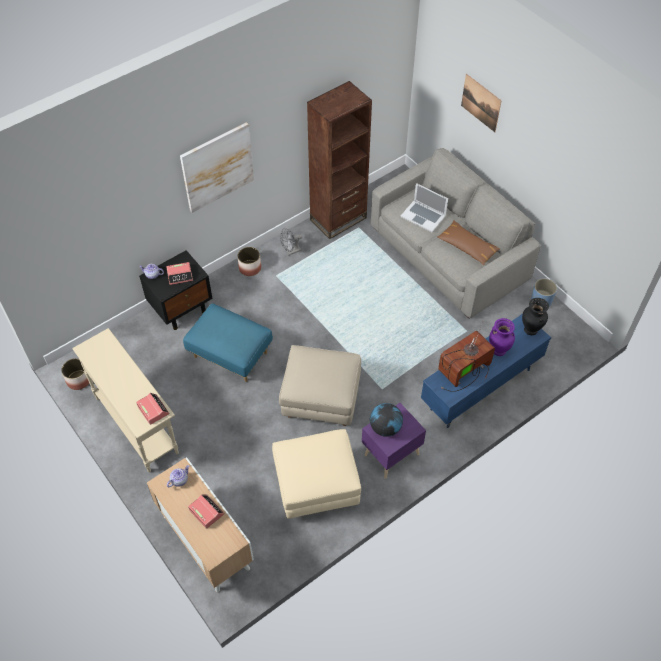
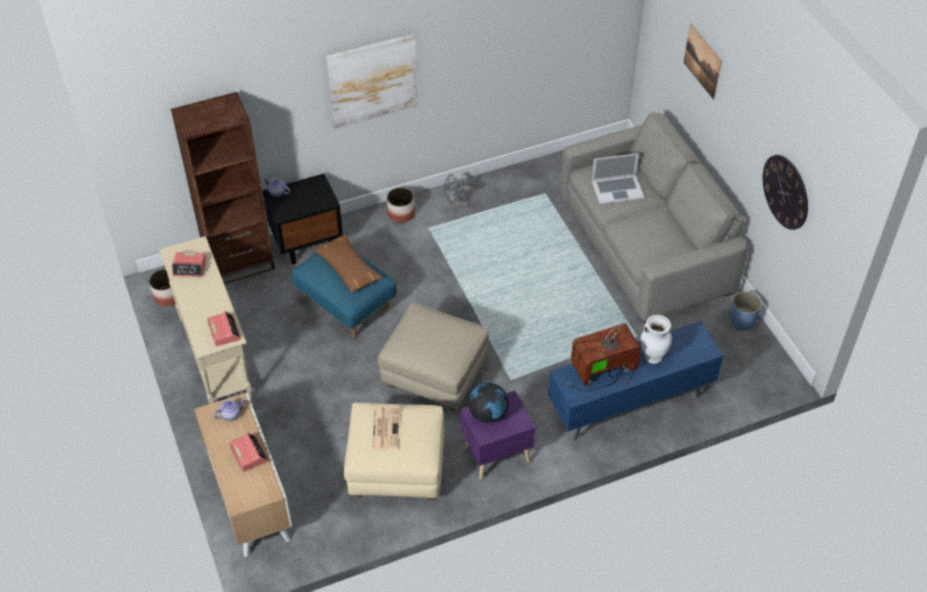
camera: 15 degrees right, 5 degrees down
alarm clock [166,262,193,285] -> alarm clock moved to [172,252,206,277]
brown bookcase [307,81,372,239] -> brown bookcase moved to [171,92,275,284]
laptop [400,183,448,232] -> laptop turned 60 degrees counterclockwise [592,153,644,204]
brown pillow [437,220,500,265] -> brown pillow moved to [314,233,383,293]
purple vase [489,318,515,356] -> white vase [641,315,672,364]
black vase [522,298,549,335] -> none
none -> newspaper [372,407,400,450]
none -> wall clock [763,155,808,230]

